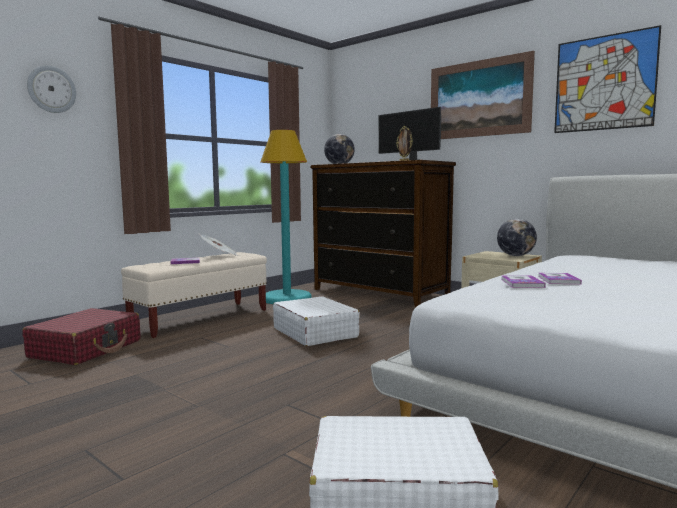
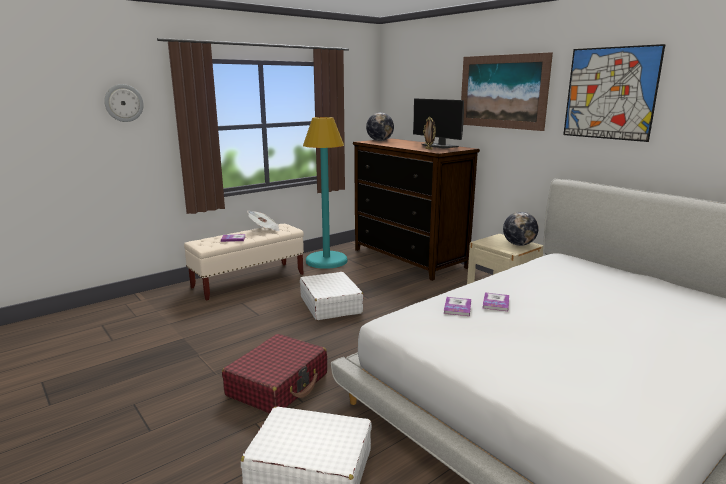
camera: 10 degrees right, 10 degrees up
red suitcase [22,308,140,365] -> red suitcase moved to [222,334,327,414]

